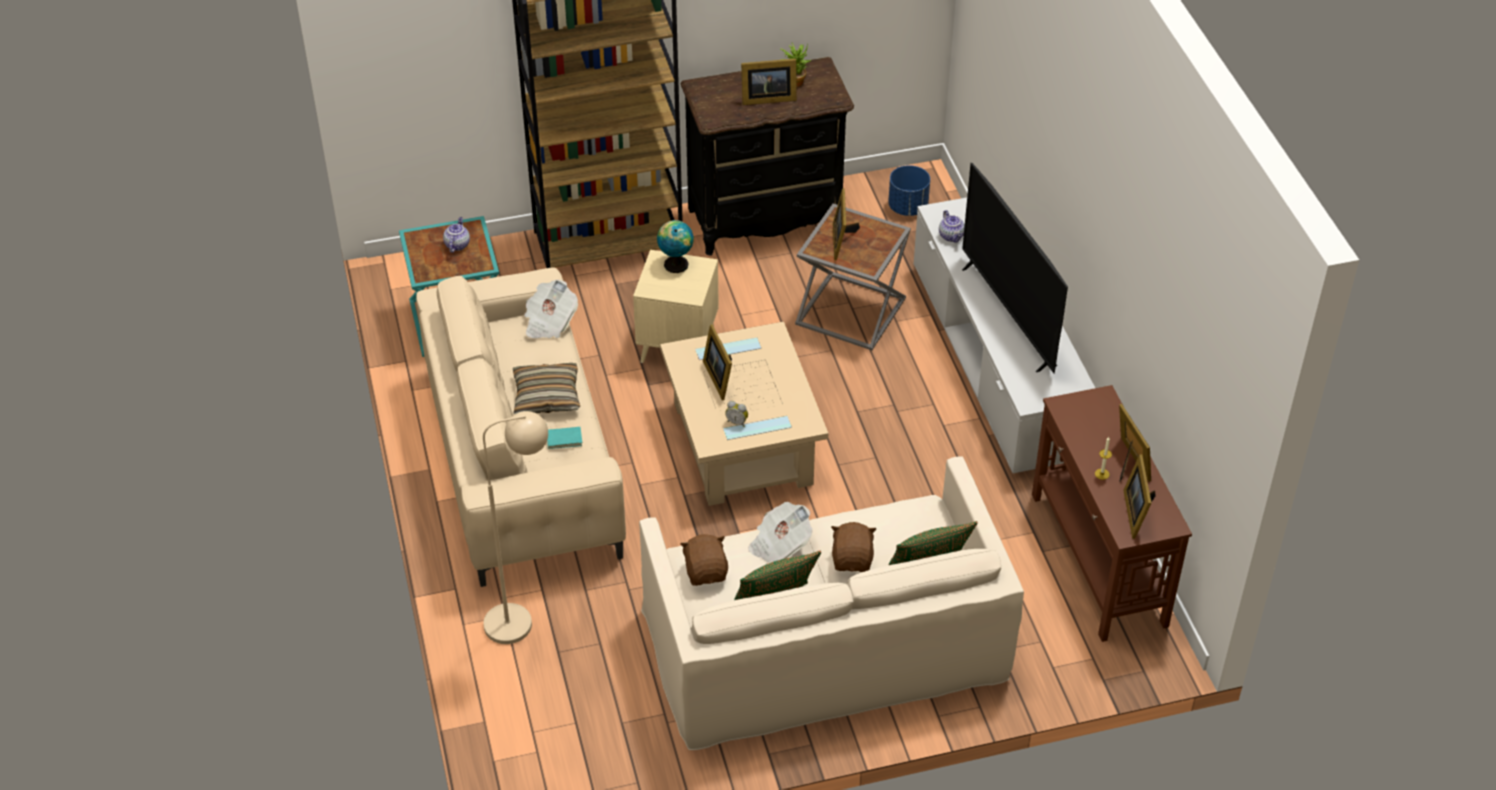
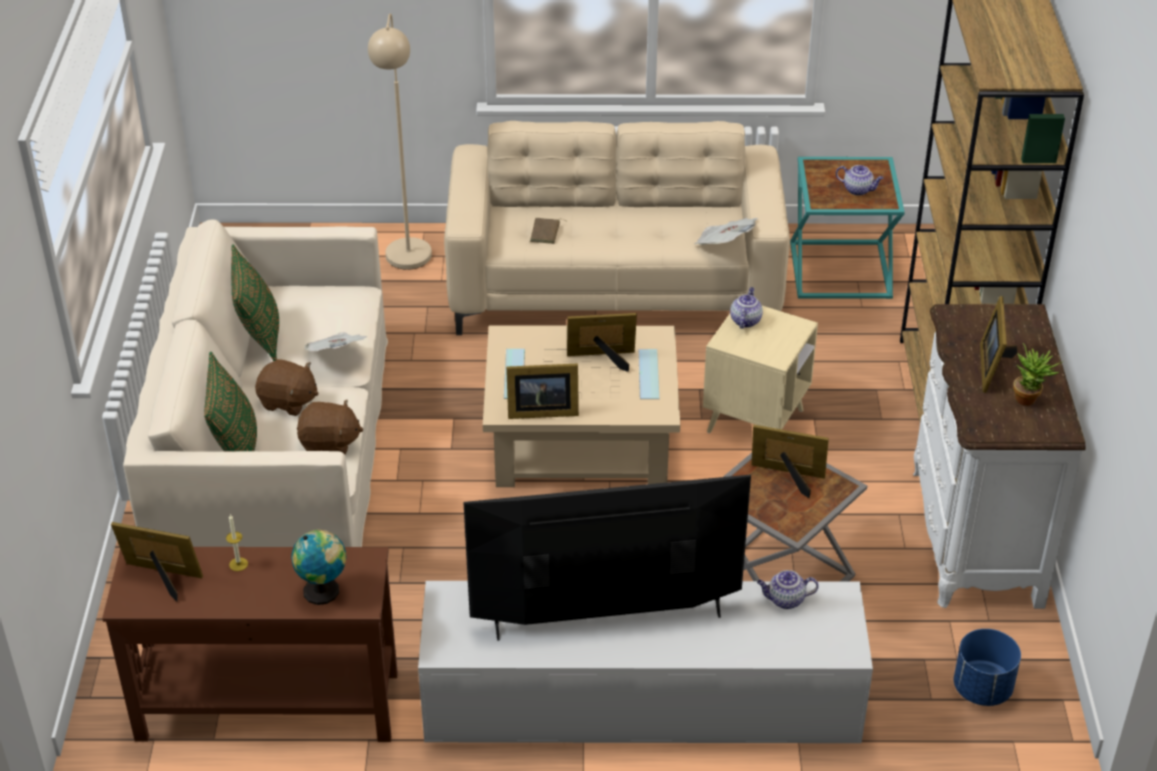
camera: 105 degrees right, 5 degrees down
pillow [513,363,580,414] -> none
turquoise book [547,427,582,449] -> brown book [530,218,568,244]
globe [657,220,694,273] -> globe moved to [291,530,346,605]
black dresser [680,57,854,255] -> white dresser [913,304,1086,609]
brown plush toy [680,534,728,586] -> brown plush toy moved to [297,400,363,454]
alarm clock [725,401,748,427] -> none
picture frame [1119,404,1151,482] -> picture frame moved to [506,363,579,419]
none -> teapot [730,287,763,329]

